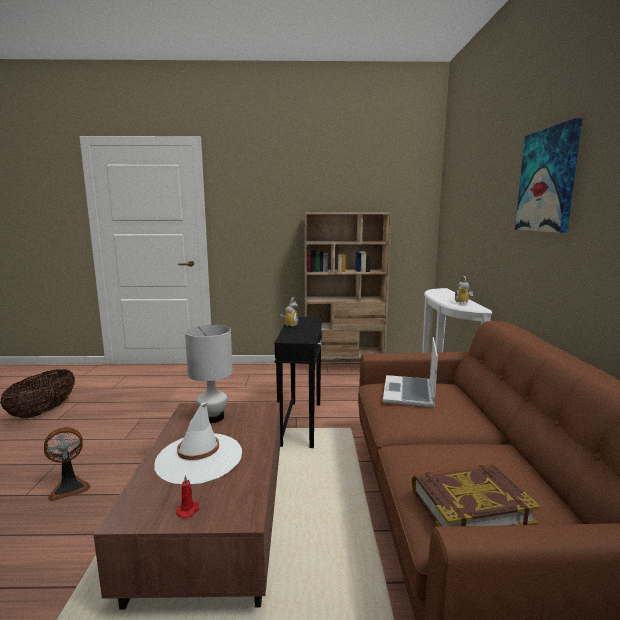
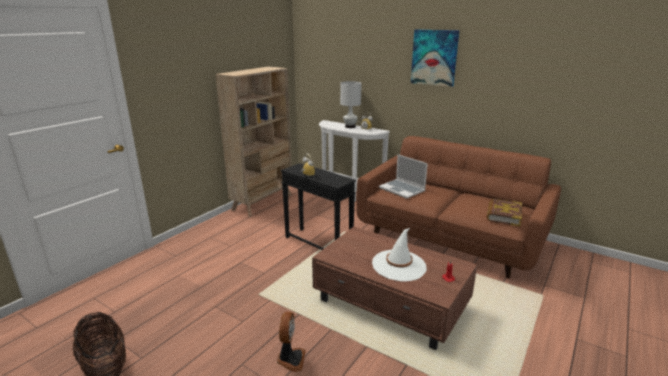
camera: 55 degrees left, 10 degrees up
white table lamp [185,325,233,423] -> white table lamp moved to [340,81,362,128]

